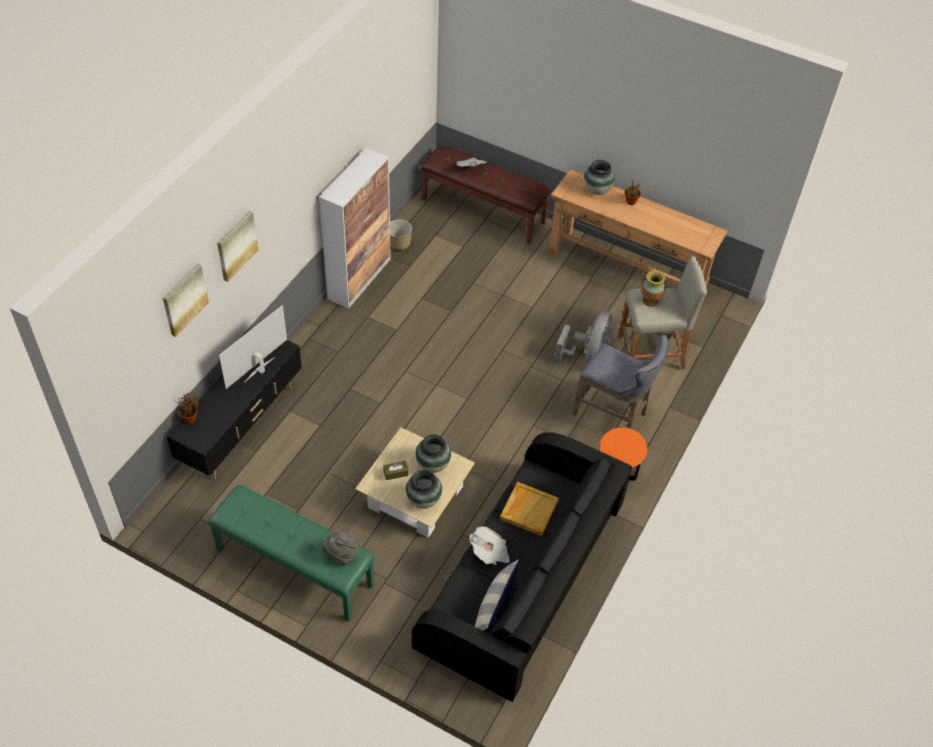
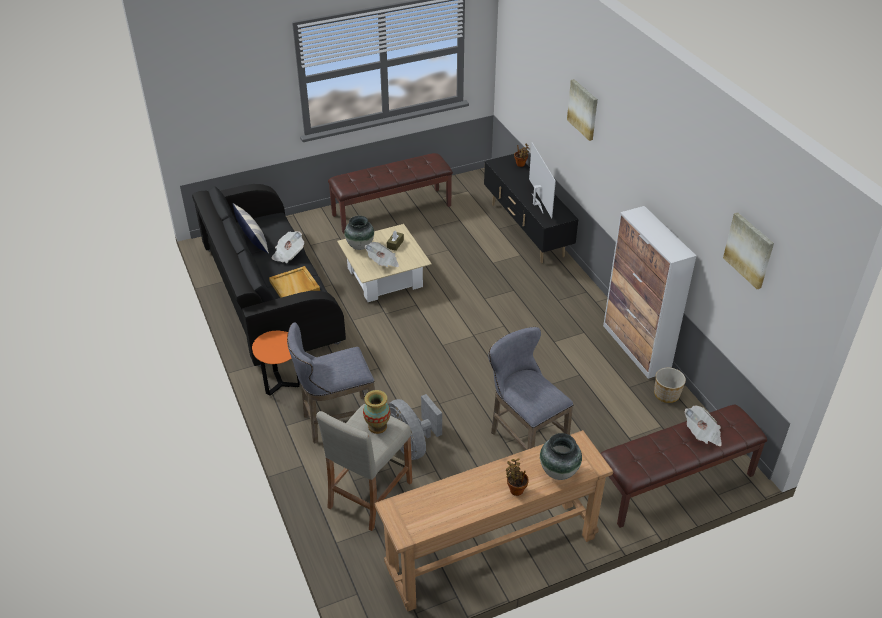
camera: 130 degrees right, 10 degrees down
picture [163,264,209,337] -> picture moved to [723,213,774,289]
green bench [208,485,375,622] -> brown bench [328,153,453,234]
grey hat [323,531,358,566] -> none
vase [415,434,451,473] -> newspaper [365,242,399,267]
none -> grey stool [488,327,574,450]

